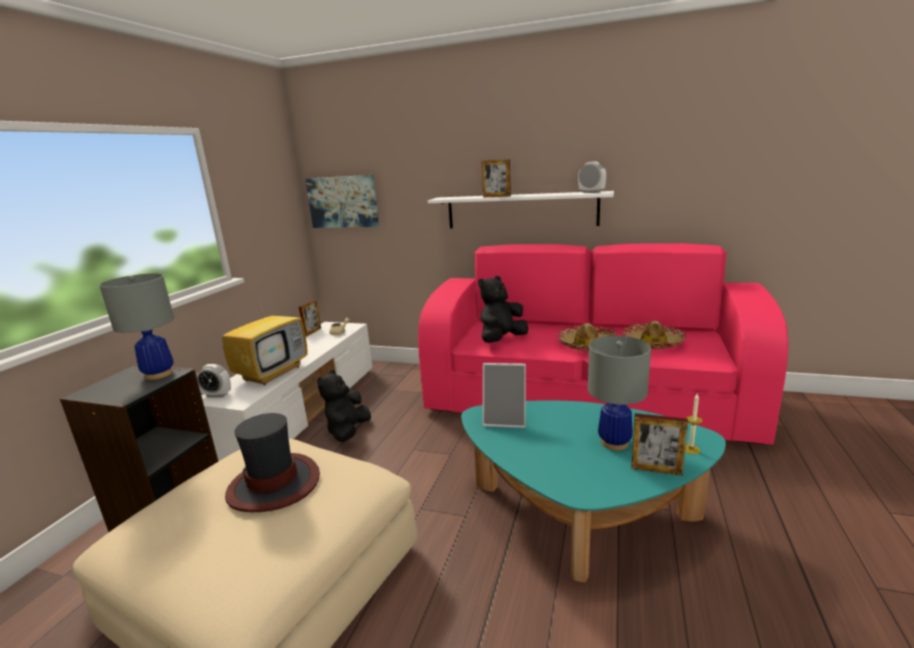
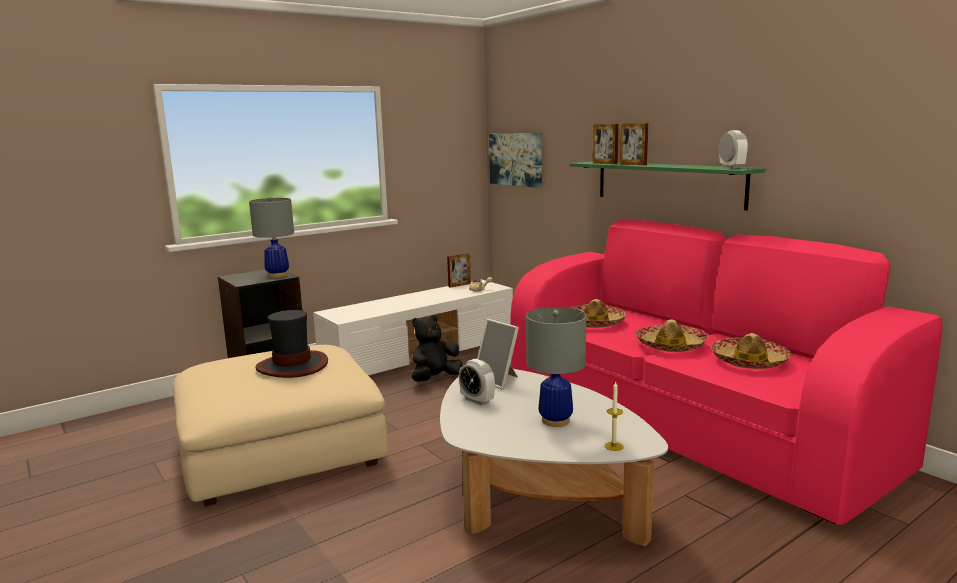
camera: 35 degrees right, 5 degrees down
alarm clock [196,364,231,397] -> alarm clock moved to [459,359,495,405]
television [222,286,308,385] -> none
white shelf [428,191,614,229] -> green shelf [570,161,766,211]
turquoise coffee table [461,400,726,583] -> white coffee table [440,369,668,546]
black plush toy [478,276,528,343] -> hat [570,299,627,328]
picture frame [631,413,688,476] -> picture frame moved to [593,124,619,164]

